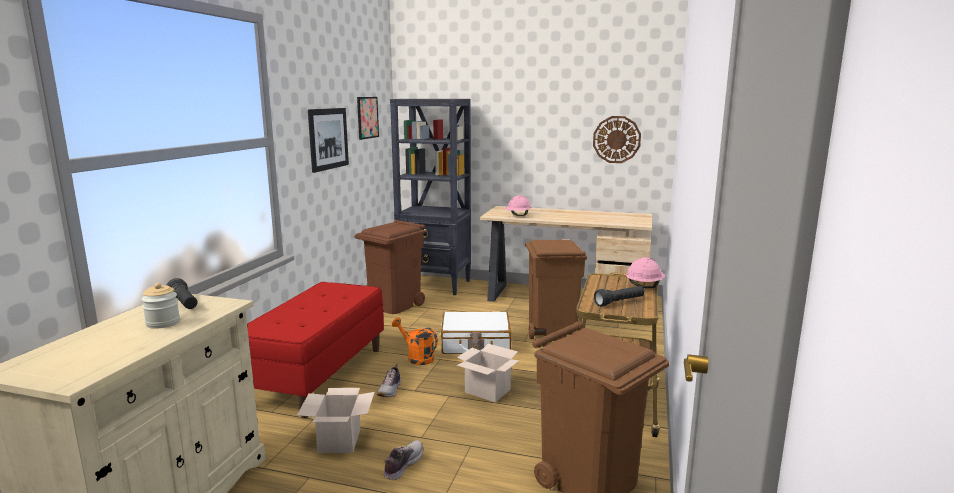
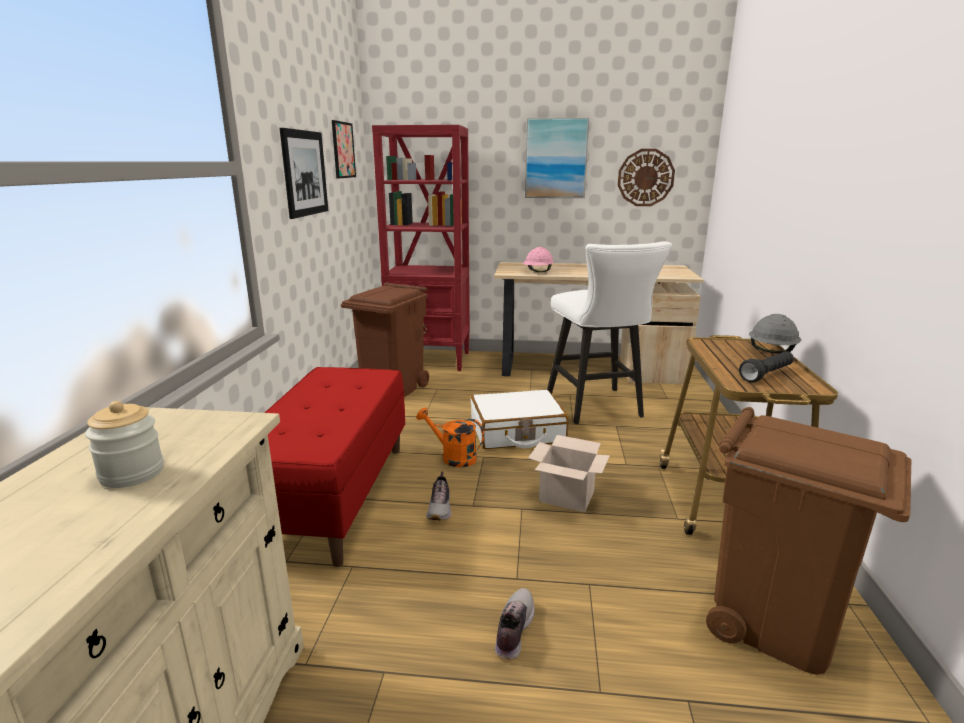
camera: 10 degrees left, 5 degrees up
black flashlight [167,278,198,309] -> none
cardboard box [297,388,374,453] -> none
black bookcase [390,99,471,295] -> red bookcase [372,125,470,371]
brown trash can [525,239,587,341] -> white stool [547,241,672,424]
pink hard hat [626,257,665,288] -> grey hard hat [749,314,801,353]
none -> picture [525,118,589,198]

